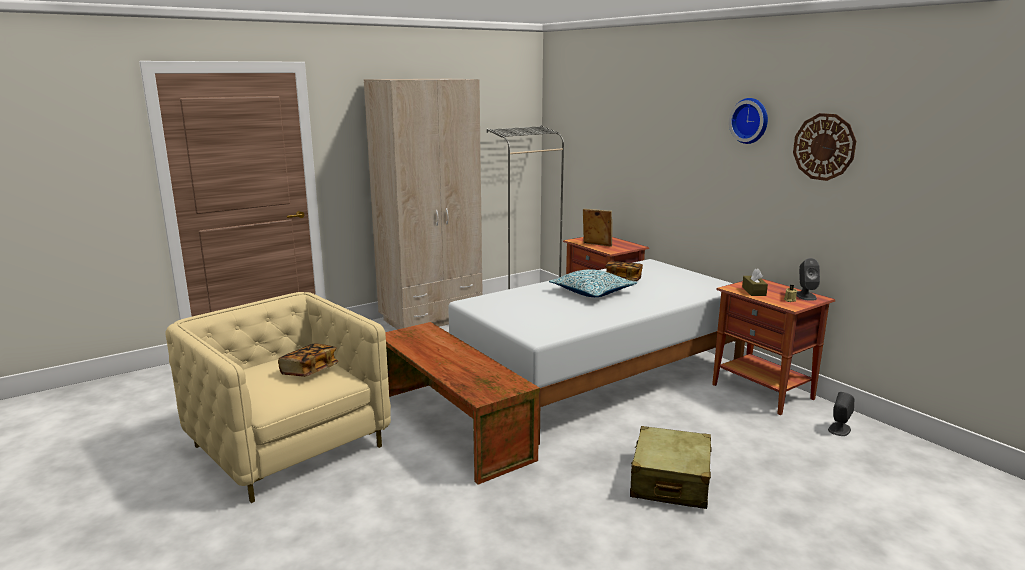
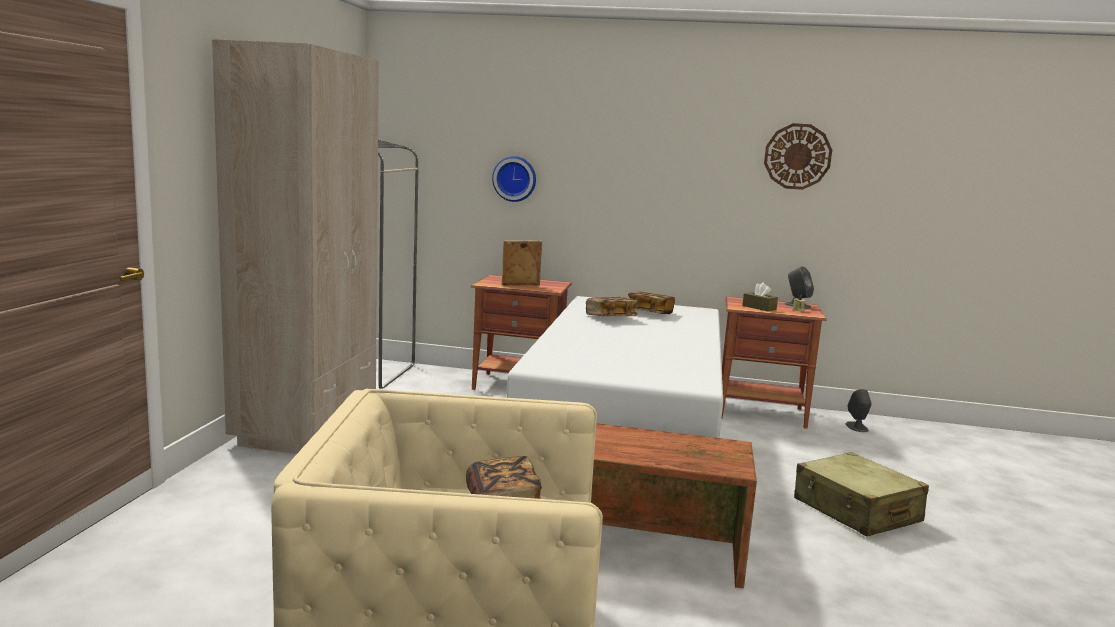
camera: 45 degrees left, 5 degrees down
pillow [549,269,637,297] -> none
wall clock [729,98,768,144] -> wall clock moved to [492,156,536,202]
none -> book [628,291,675,314]

